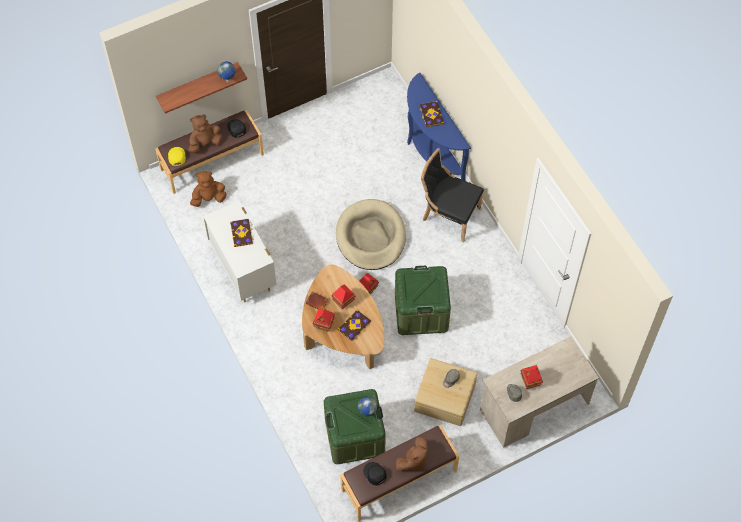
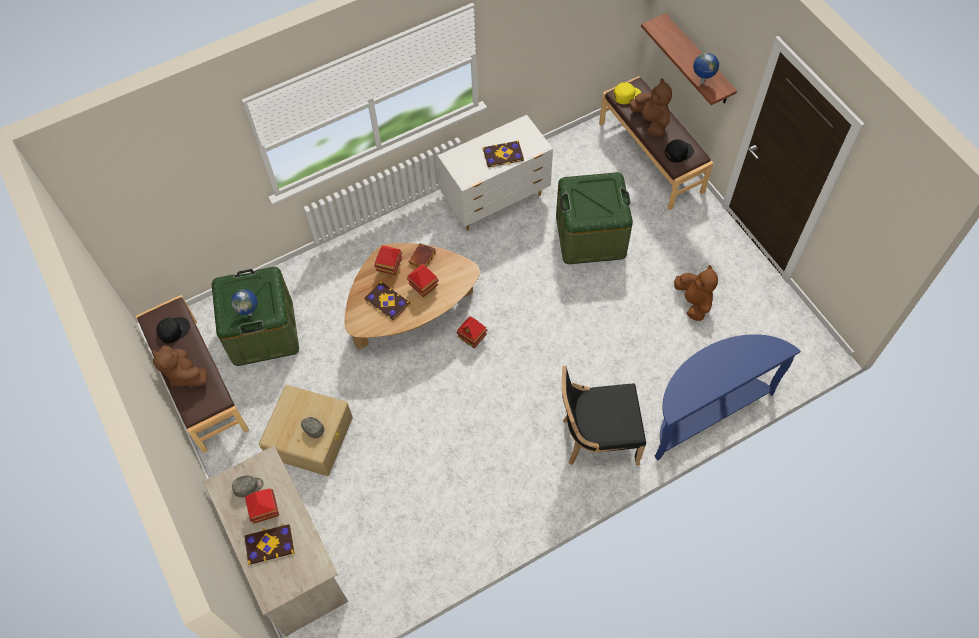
camera: 90 degrees right, 0 degrees up
brown plush toy [190,171,227,207] -> brown plush toy moved to [674,265,718,321]
beige dog bed [336,199,406,270] -> none
green storage box [395,266,451,335] -> green storage box moved to [556,172,633,264]
book [419,101,444,127] -> book moved to [244,524,295,565]
black chair [421,148,484,243] -> black chair turned 120 degrees counterclockwise [562,366,646,466]

